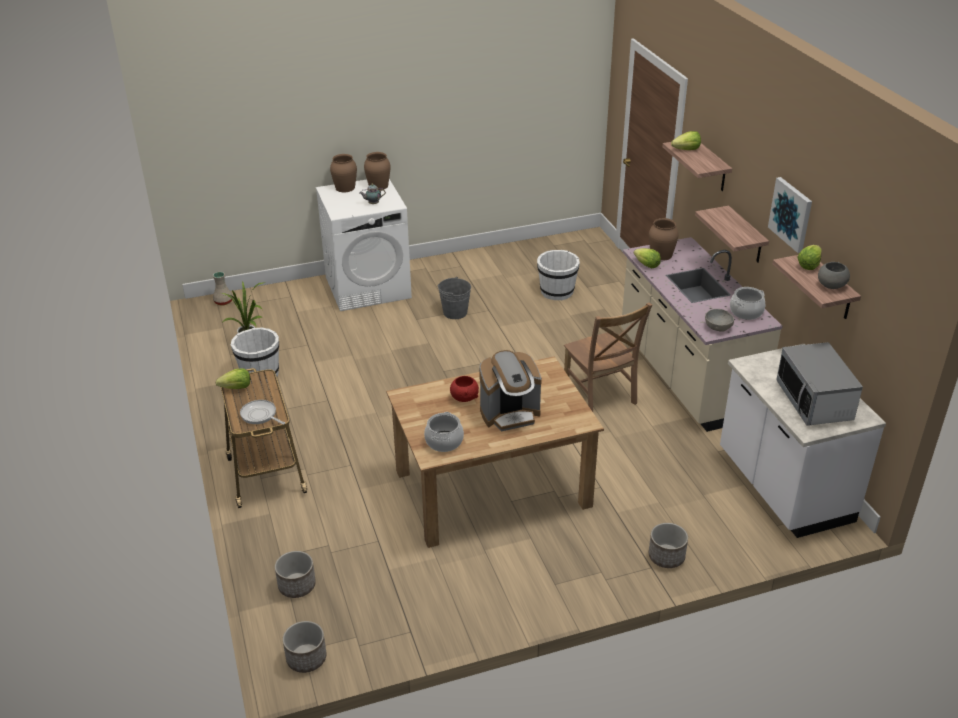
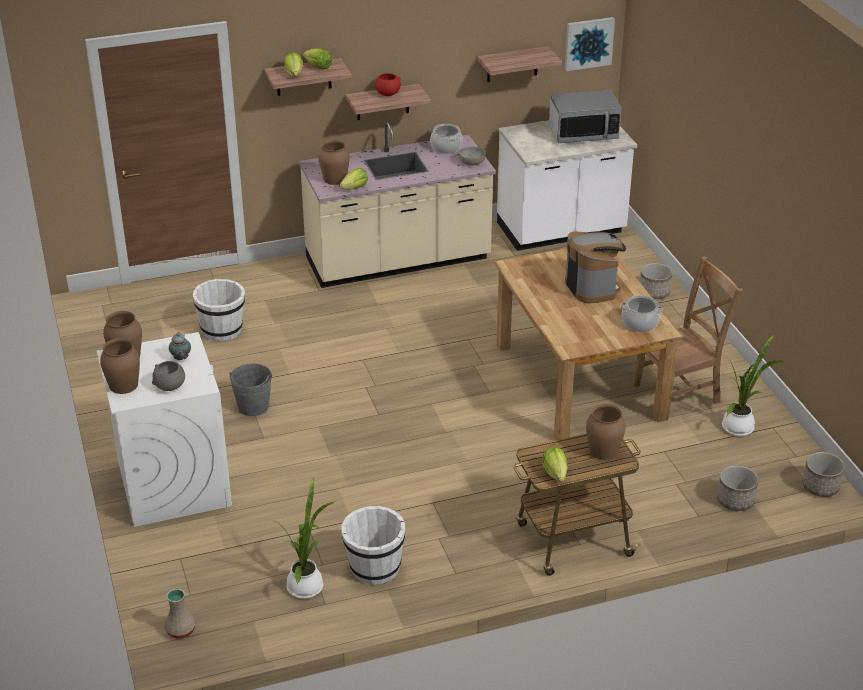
camera: 90 degrees left, 0 degrees up
frying pan [240,400,285,425] -> brown vase [586,404,626,460]
red bowl [450,376,479,402] -> red bowl moved to [375,73,401,96]
brown chair [564,302,653,412] -> brown chair moved to [634,256,743,411]
picture [768,177,812,253] -> picture moved to [565,17,615,71]
lettuce [797,245,822,270] -> lettuce moved to [303,48,332,70]
grey bowl [818,262,850,289] -> grey bowl moved to [152,361,185,391]
none -> potted plant [722,335,785,436]

